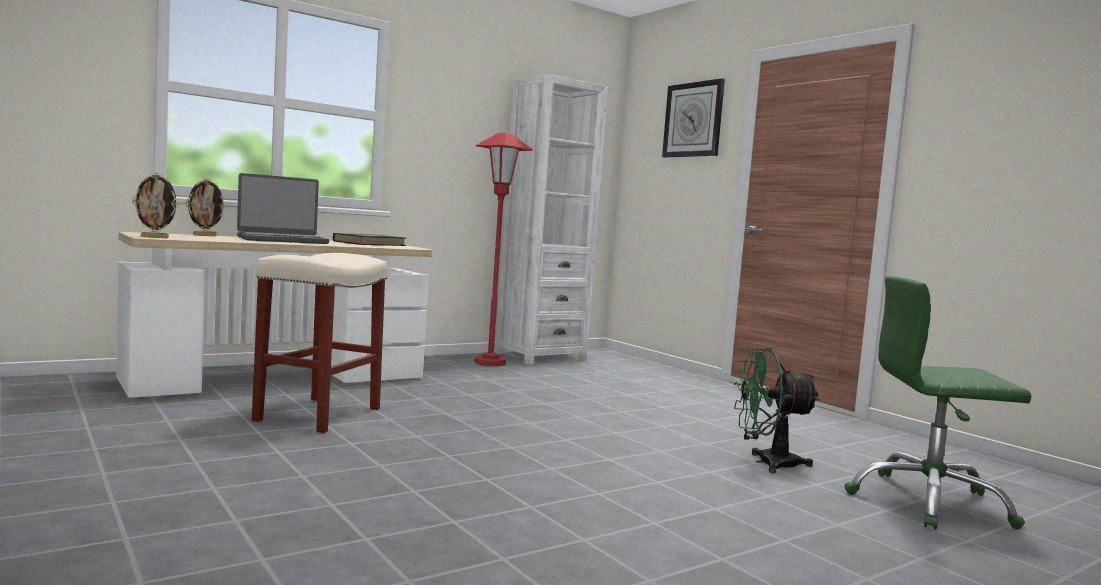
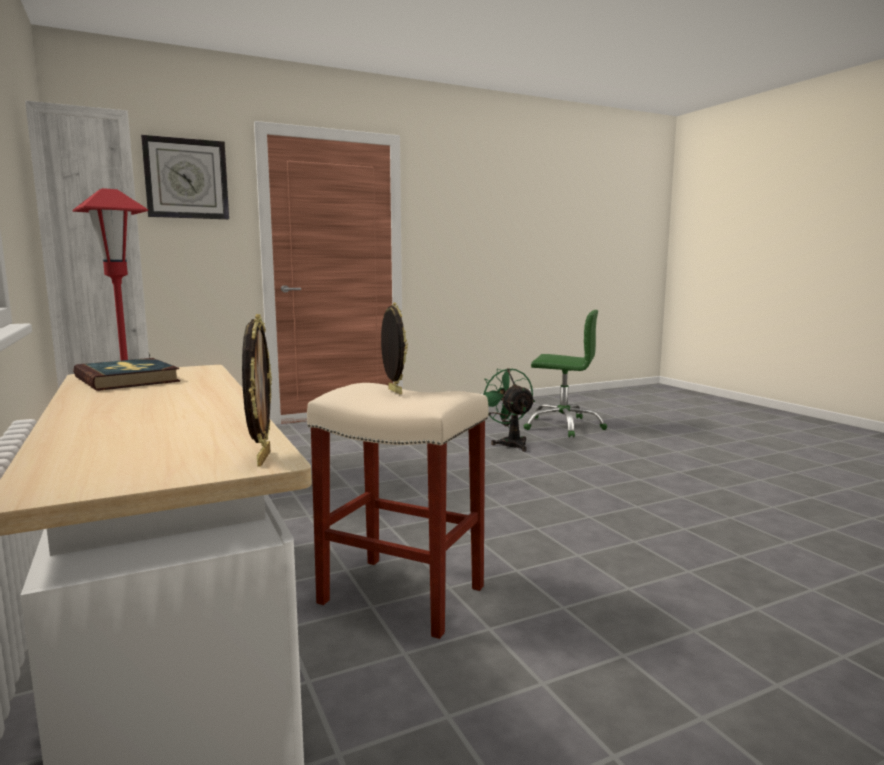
camera: 80 degrees left, 5 degrees up
picture frame [186,178,226,236] -> picture frame moved to [381,302,408,395]
laptop [237,173,329,244] -> none
green fan [734,348,820,473] -> green fan turned 150 degrees clockwise [483,368,535,452]
green office chair [845,276,1031,529] -> green office chair turned 90 degrees counterclockwise [524,310,607,437]

